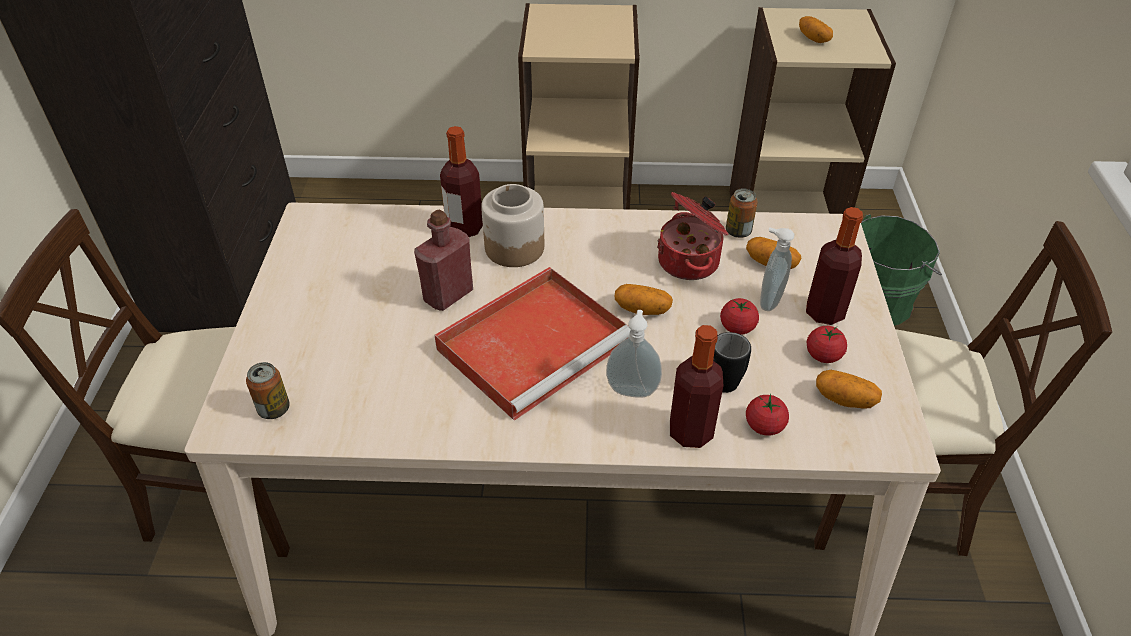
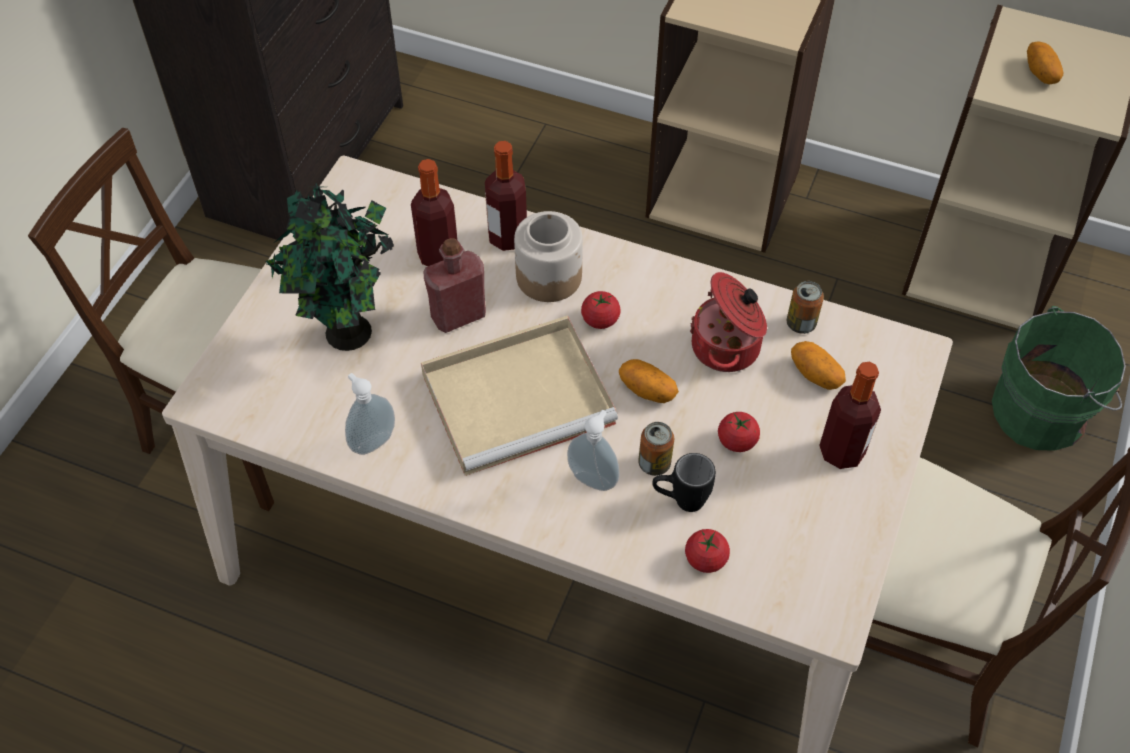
camera: 20 degrees right, 10 degrees up
can [246,362,290,419] -> can moved to [638,422,674,476]
red tray [435,267,631,421] -> beige tray [421,316,618,476]
bottle [670,325,723,448] -> bottle moved to [411,159,458,266]
soap dispenser [760,228,795,311] -> soap dispenser moved to [345,373,395,455]
tomato [807,326,847,363] -> tomato moved to [581,291,621,329]
potato [816,370,882,409] -> none
none -> potted plant [265,183,394,351]

